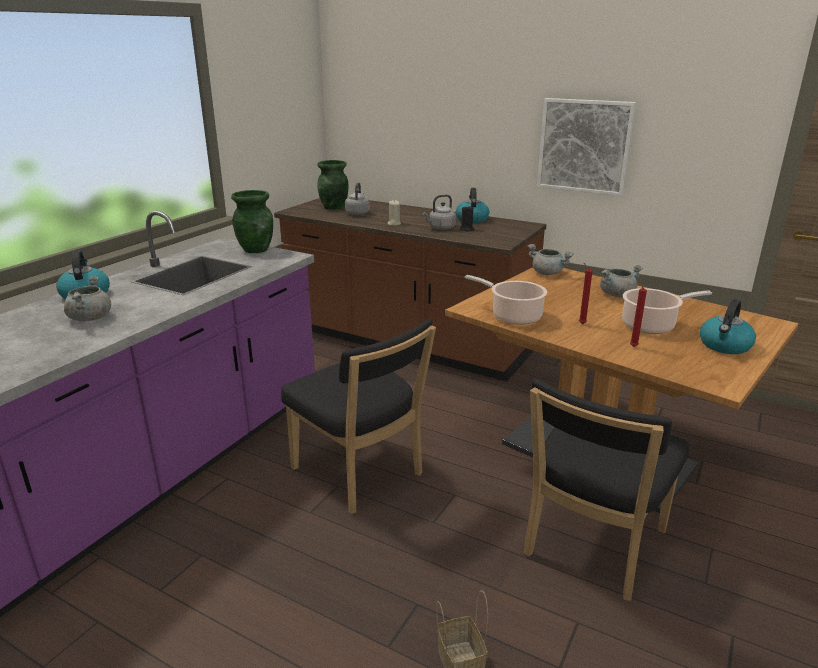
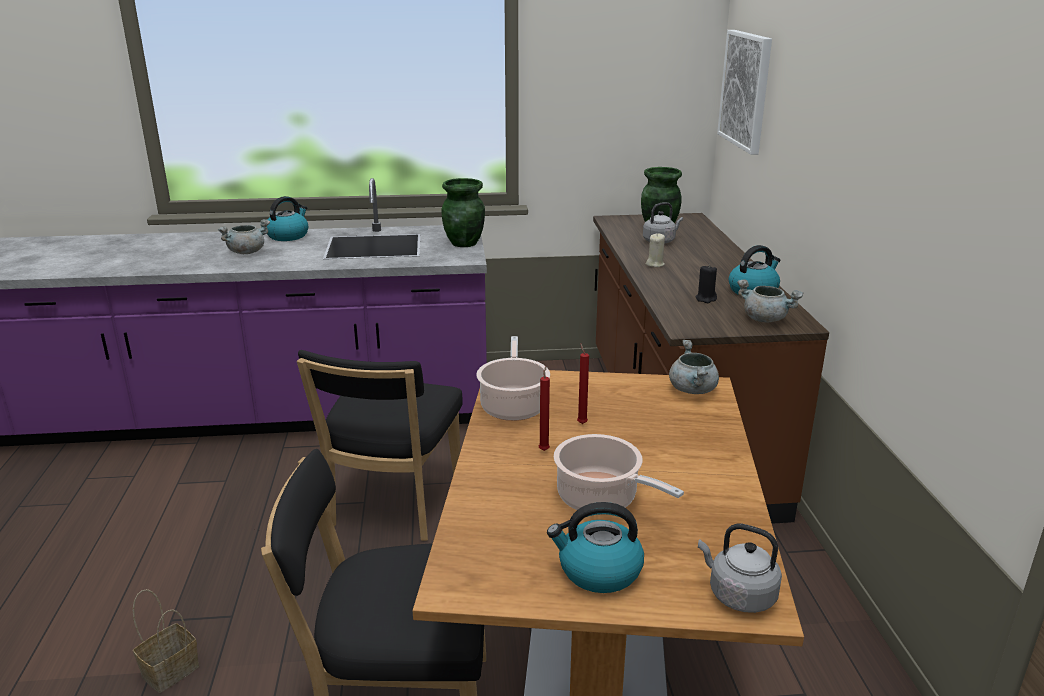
camera: 55 degrees right, 0 degrees up
grey kettle [422,195,456,230] -> grey kettle moved to [698,523,782,613]
picture [537,98,636,196] -> picture moved to [717,30,772,155]
grey cooking pot [600,265,643,297] -> grey cooking pot moved to [737,279,804,322]
red candle [630,283,647,347] -> red candle moved to [577,344,589,424]

